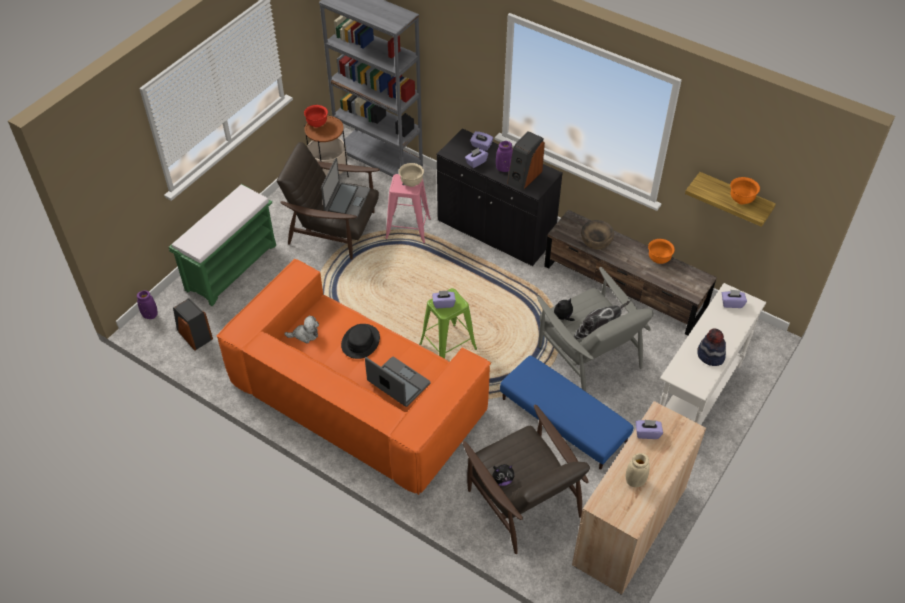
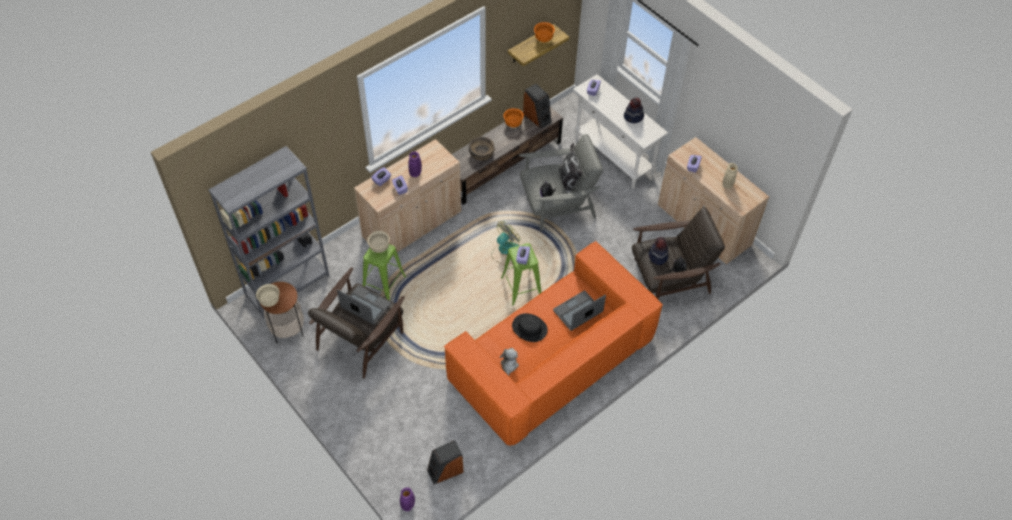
camera: 75 degrees left, 5 degrees up
green bench [169,184,276,306] -> none
red bowl [304,105,328,127] -> beige bowl [256,284,280,307]
pink stool [385,174,431,244] -> green stool [363,244,406,300]
black cabinet [437,128,563,266] -> beige cabinet [354,139,461,252]
blue ottoman [500,356,634,470] -> none
speaker [507,131,545,191] -> speaker moved to [523,84,552,129]
none -> fan [491,221,520,264]
none -> hat [649,237,669,265]

